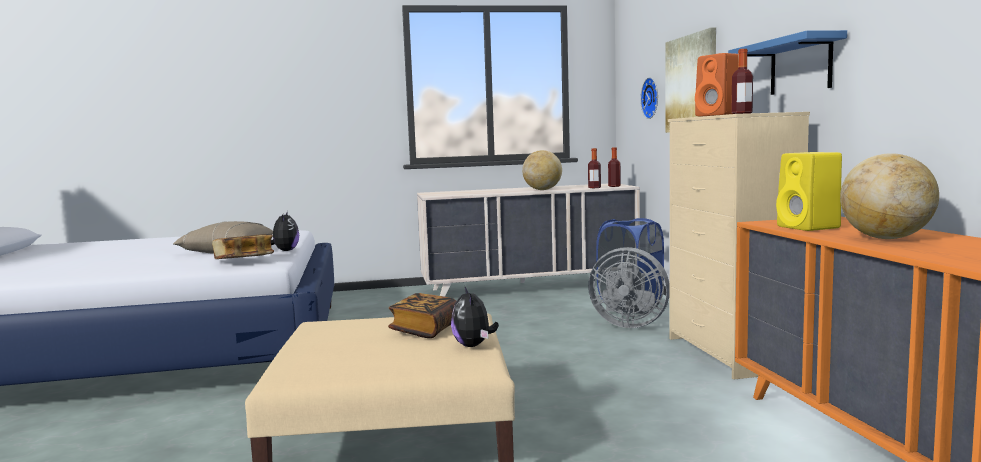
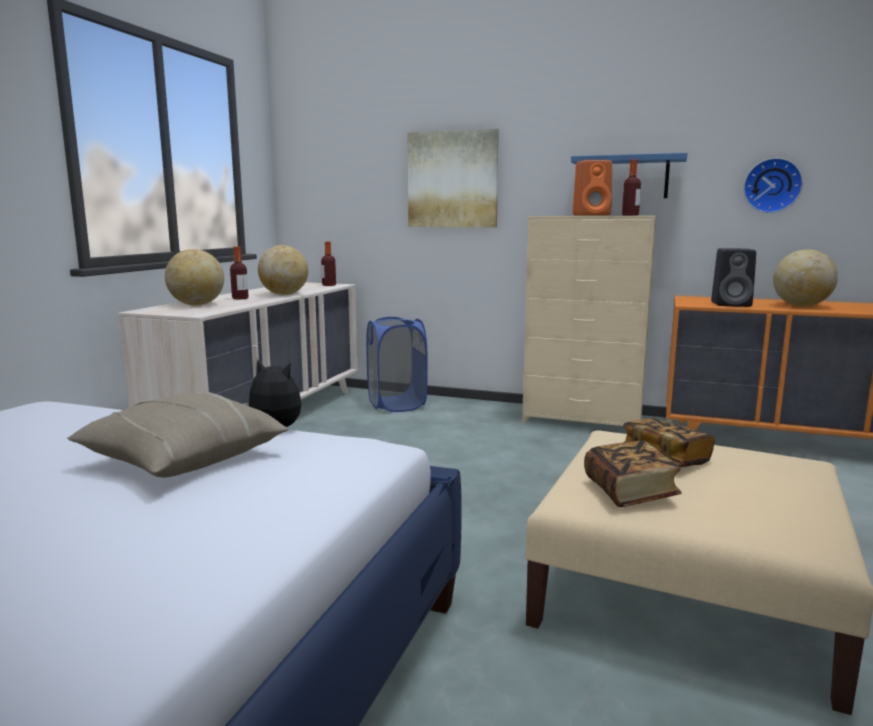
camera: 60 degrees left, 5 degrees up
book [212,234,274,259] -> book moved to [584,441,681,507]
plush toy [451,287,499,347] -> none
bottle [588,148,601,188] -> bottle moved to [230,246,249,300]
grey fan [588,247,670,328] -> none
wall clock [640,77,658,119] -> wall clock moved to [743,158,803,213]
yellow speaker [776,152,842,231] -> black speaker [711,248,756,307]
none -> globe [165,249,224,306]

